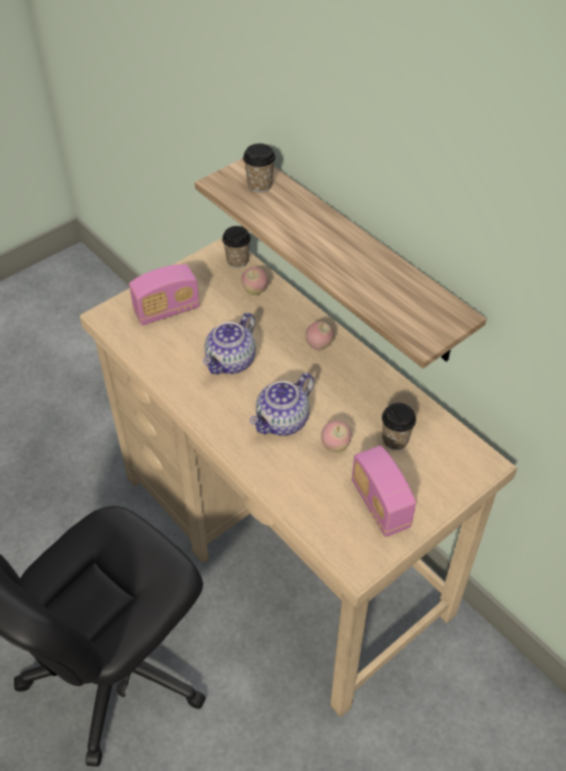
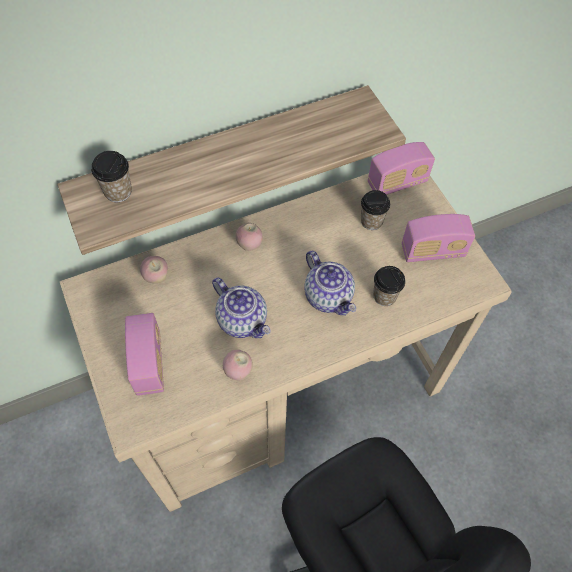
camera: 75 degrees left, 10 degrees up
cup [222,226,251,268] -> cup moved to [373,266,405,306]
apple [321,421,352,452] -> apple moved to [223,350,253,380]
none -> radio [368,142,435,195]

